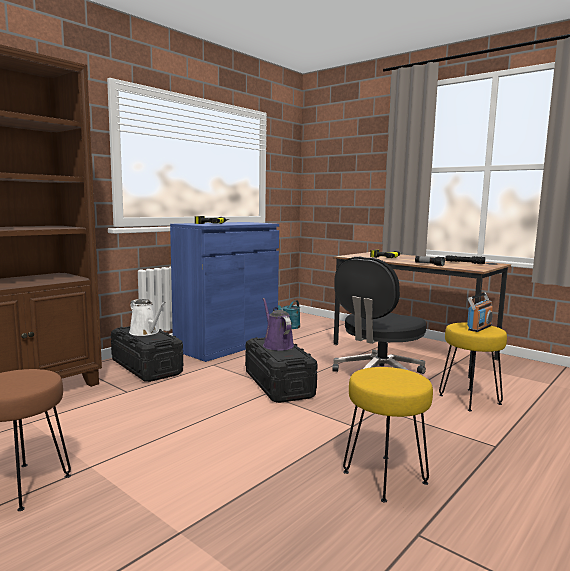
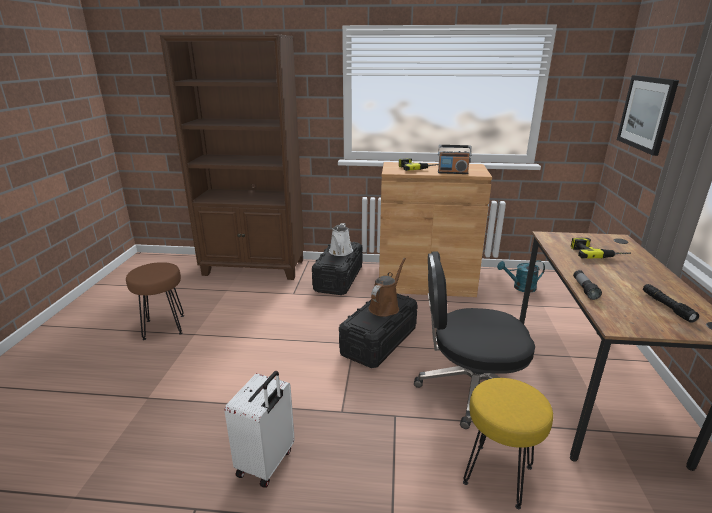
camera: 55 degrees right, 15 degrees up
blue cabinet [170,222,279,362] -> brown cabinet [379,162,492,297]
purple watering can [263,298,294,350] -> brown watering can [369,258,406,317]
yellow stool [343,367,433,502] -> white suitcase [224,371,295,488]
radio [467,292,493,332] -> radio moved to [438,145,472,174]
none -> picture [617,75,679,156]

